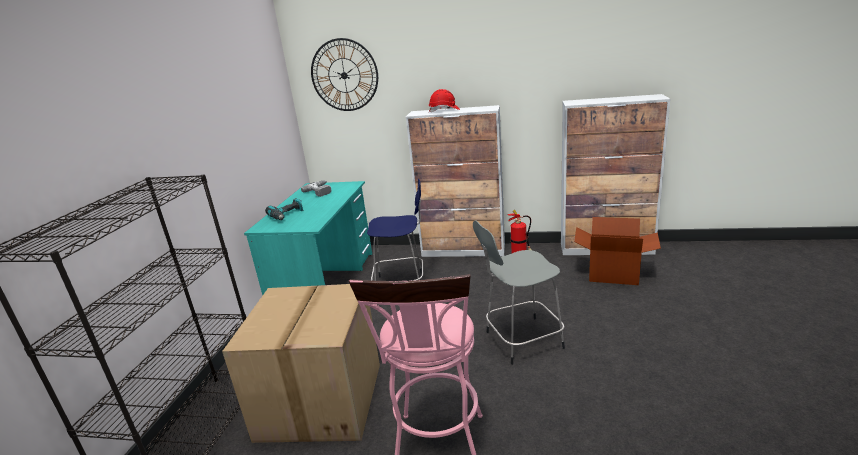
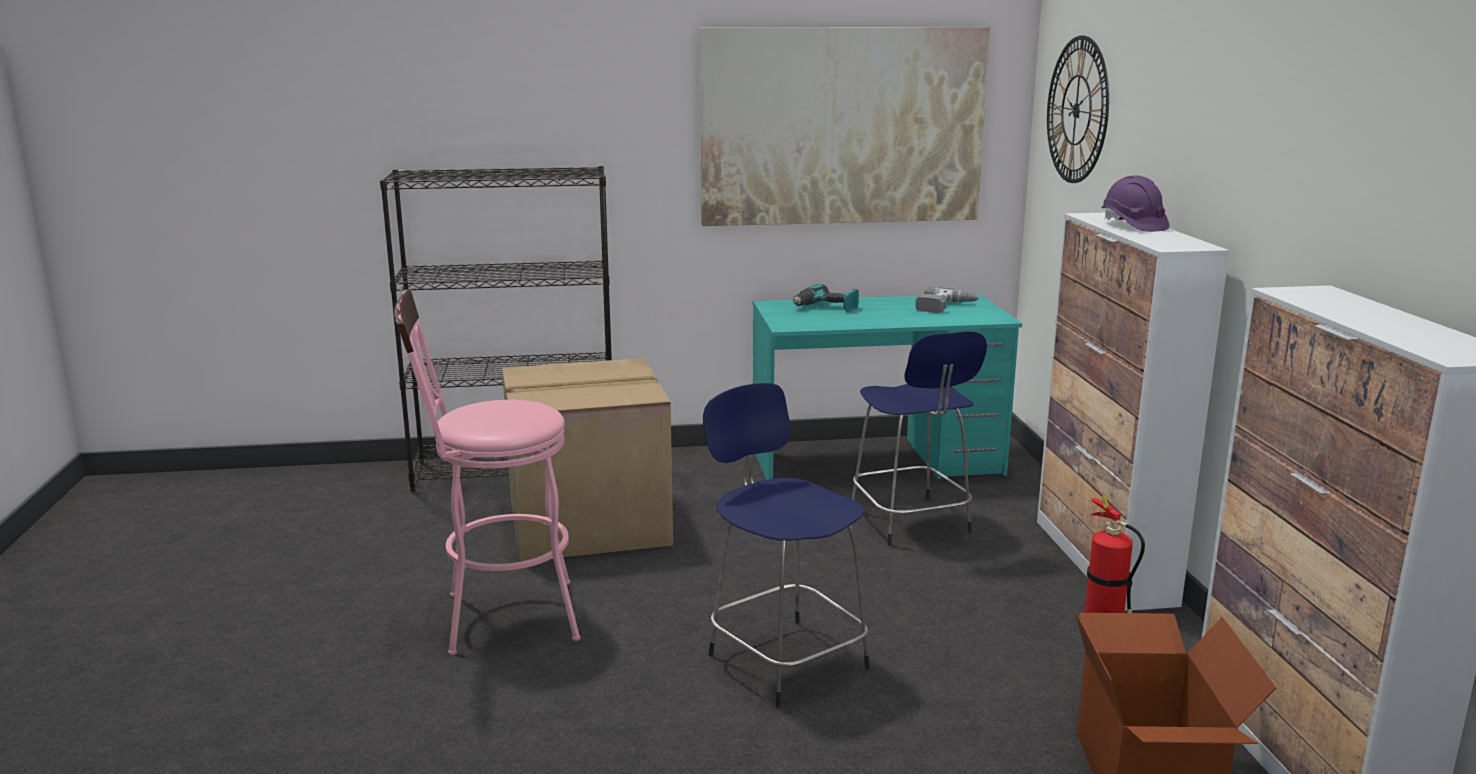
camera: 70 degrees right, 5 degrees down
red hard hat [429,89,460,112] -> purple hard hat [1101,175,1169,232]
grey stool [473,221,565,365] -> blue stool [703,383,870,708]
none -> picture [700,27,990,226]

